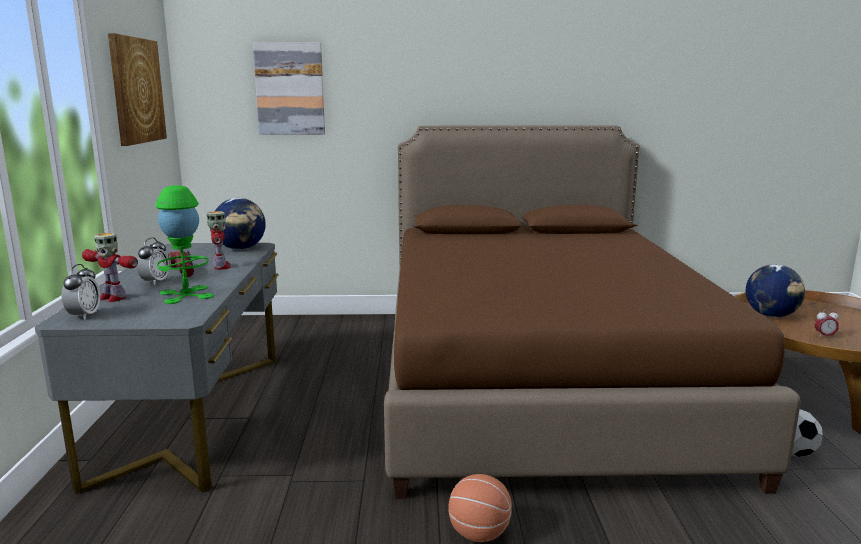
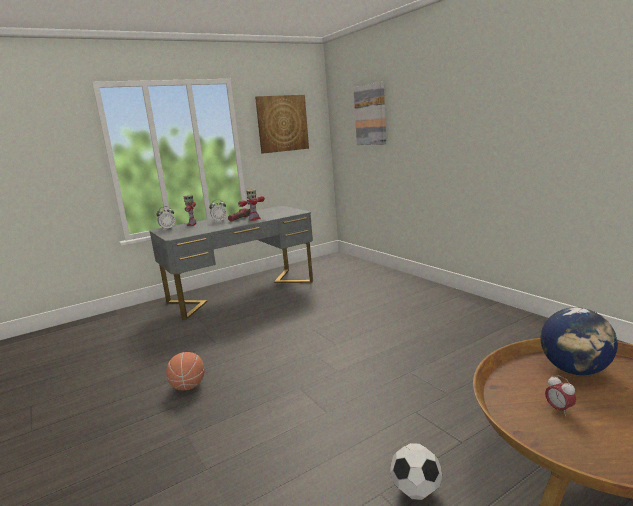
camera: 60 degrees right, 0 degrees up
green table lamp [155,185,214,304] -> none
globe [215,198,266,250] -> none
brown bed [384,125,801,499] -> none

